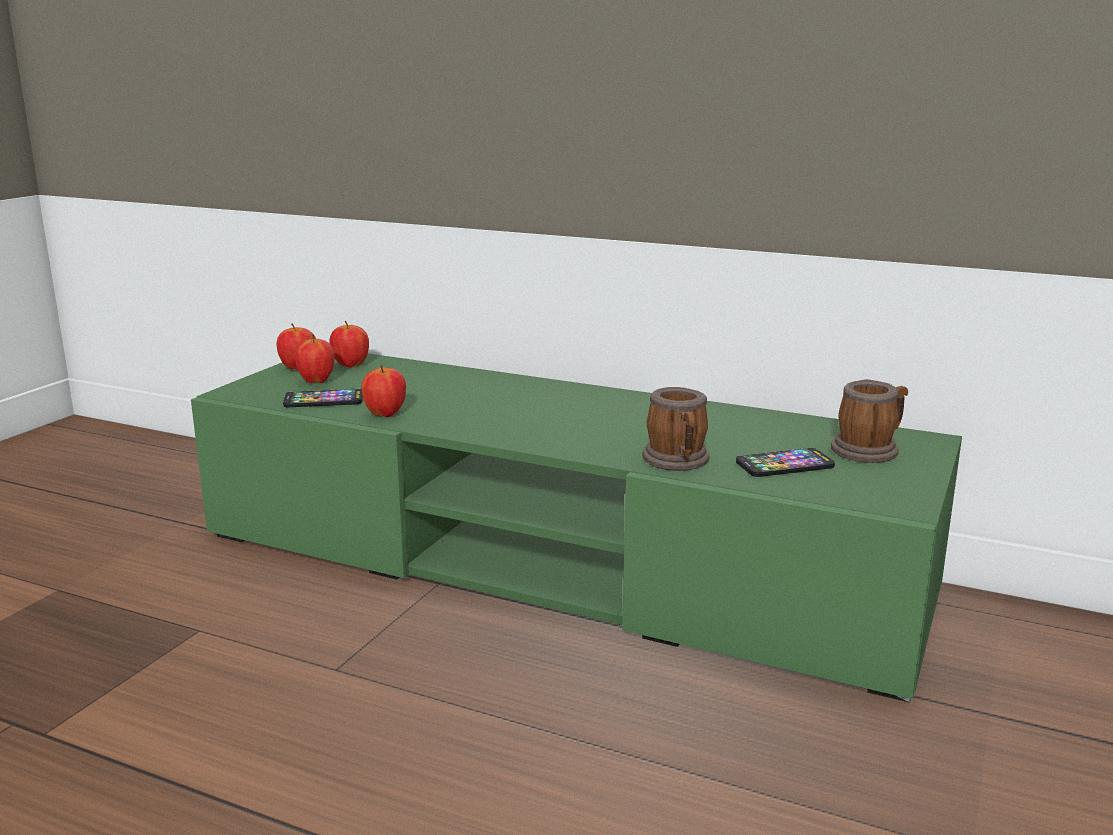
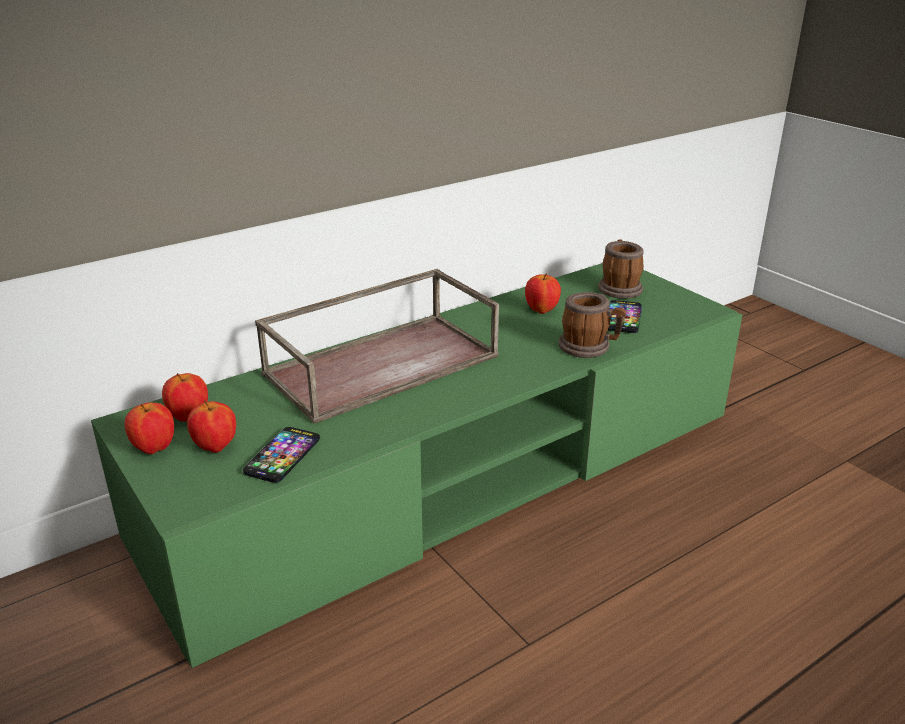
camera: 60 degrees left, 10 degrees up
apple [361,365,406,417] -> apple moved to [525,273,561,314]
none -> brown tray [255,269,499,424]

